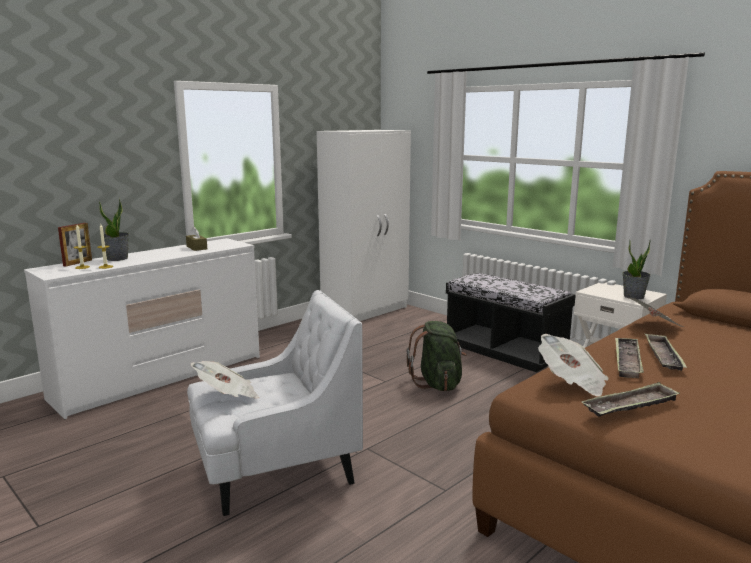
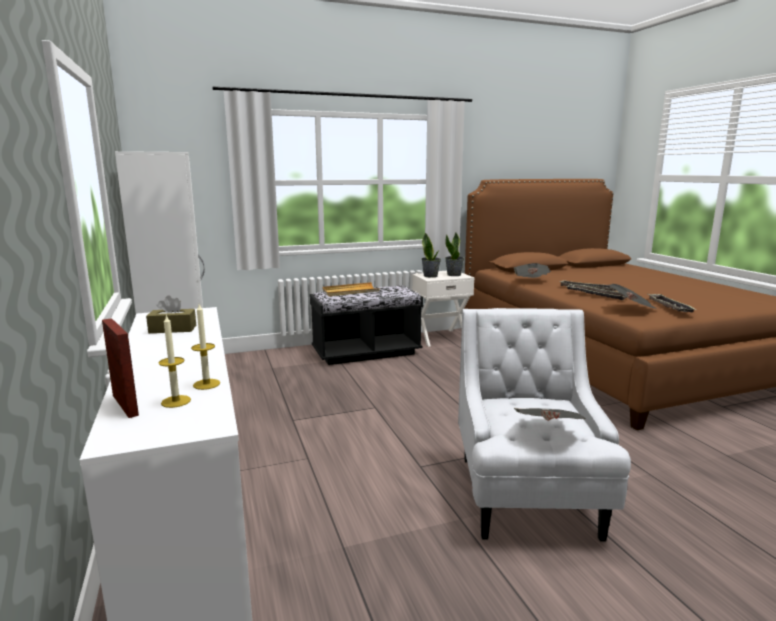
camera: 65 degrees left, 0 degrees up
potted plant [99,198,130,261] -> potted plant moved to [422,233,441,278]
green backpack [407,321,467,391] -> none
none -> beige tray [322,282,380,296]

